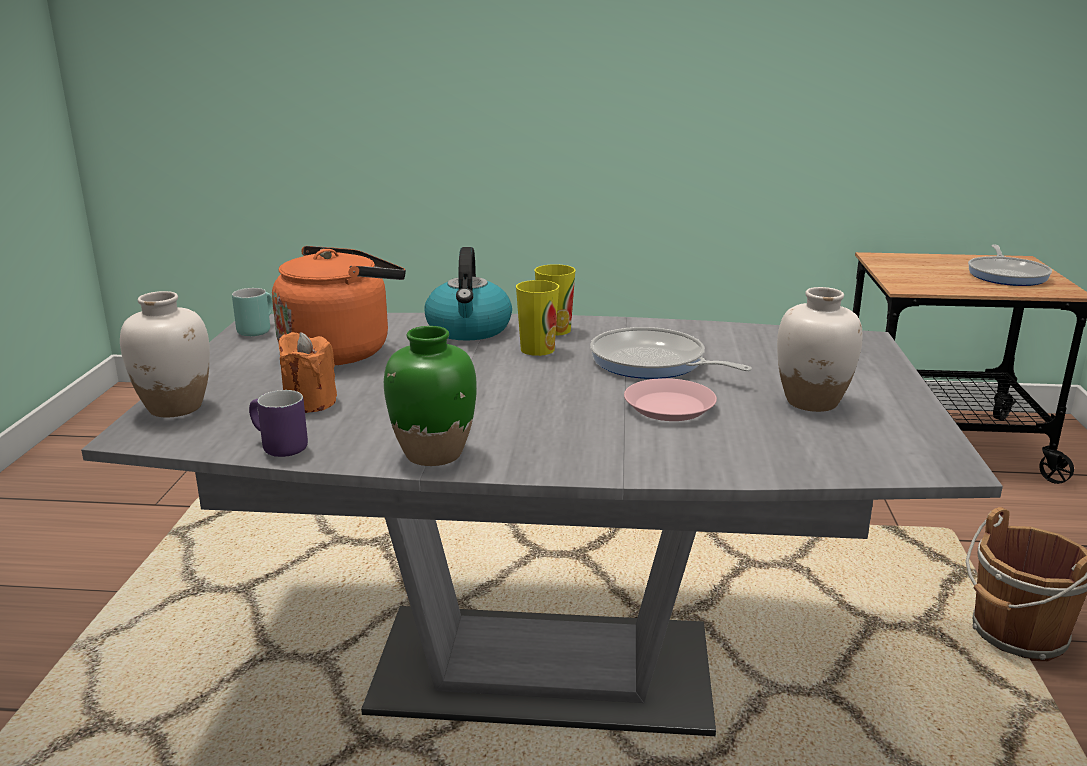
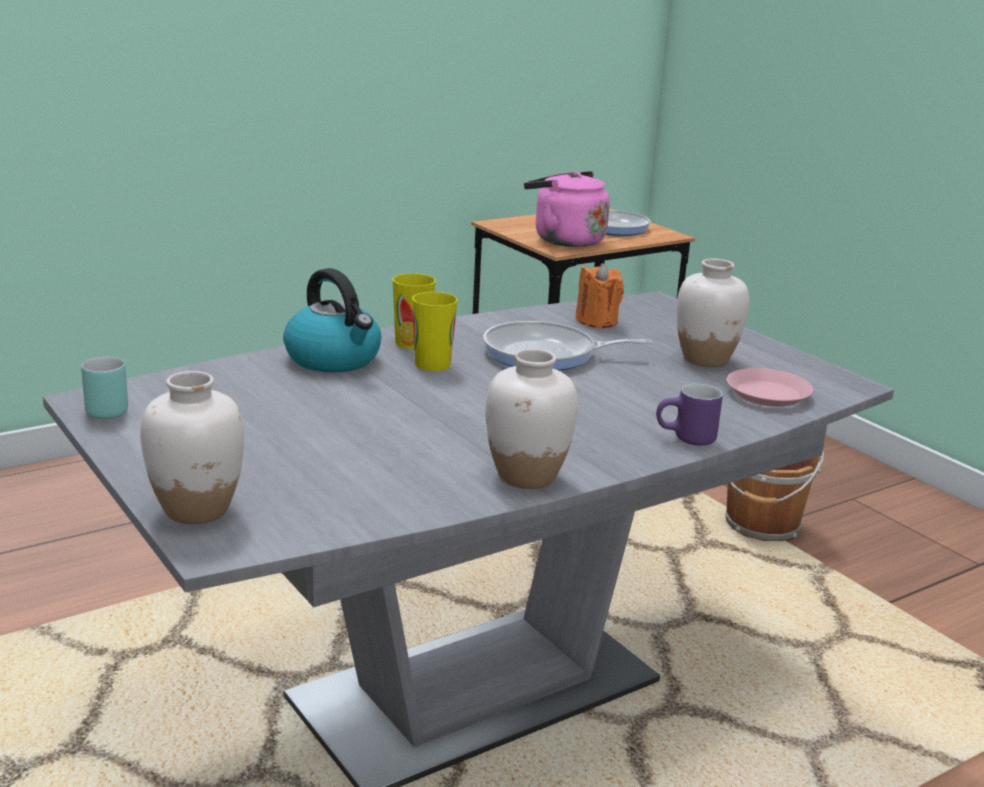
camera: 40 degrees left, 0 degrees up
purple mug [249,390,308,457] -> purple mug moved to [656,384,723,445]
orange kettle [272,246,406,365] -> none
orange candle [278,332,337,413] -> orange candle moved to [575,263,624,328]
green vase [384,326,477,466] -> white vase [486,349,578,489]
pink plate [624,378,717,421] -> pink plate moved to [727,368,813,407]
none -> pink kettle [524,171,610,247]

